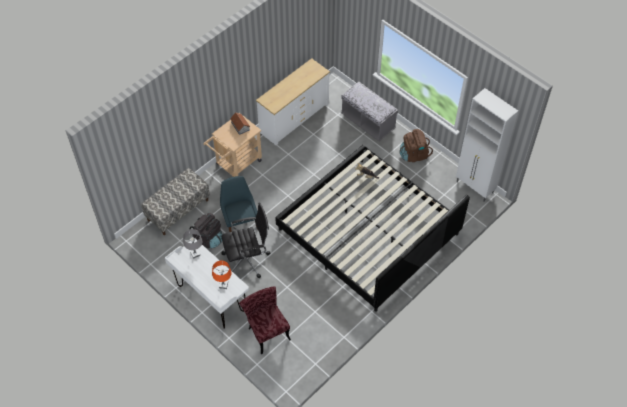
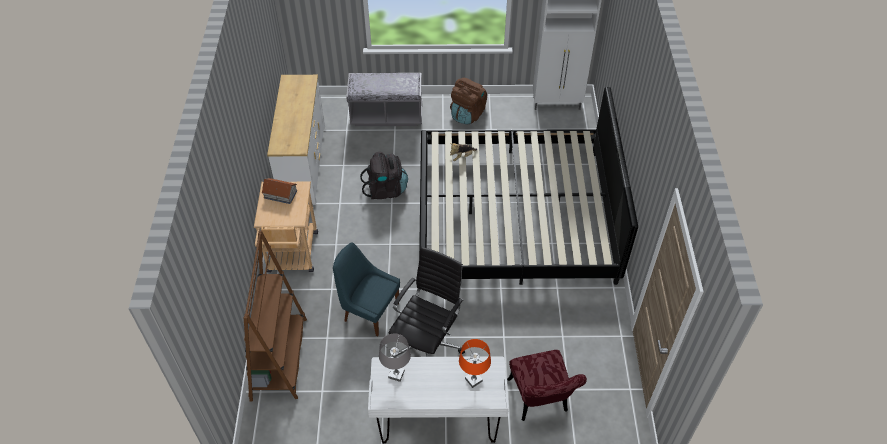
camera: 45 degrees left, 5 degrees down
bench [141,168,210,235] -> brown bookcase [244,230,307,402]
black backpack [190,213,222,248] -> black backpack moved to [360,152,408,199]
red chair [239,286,291,354] -> red chair turned 120 degrees counterclockwise [507,350,587,421]

